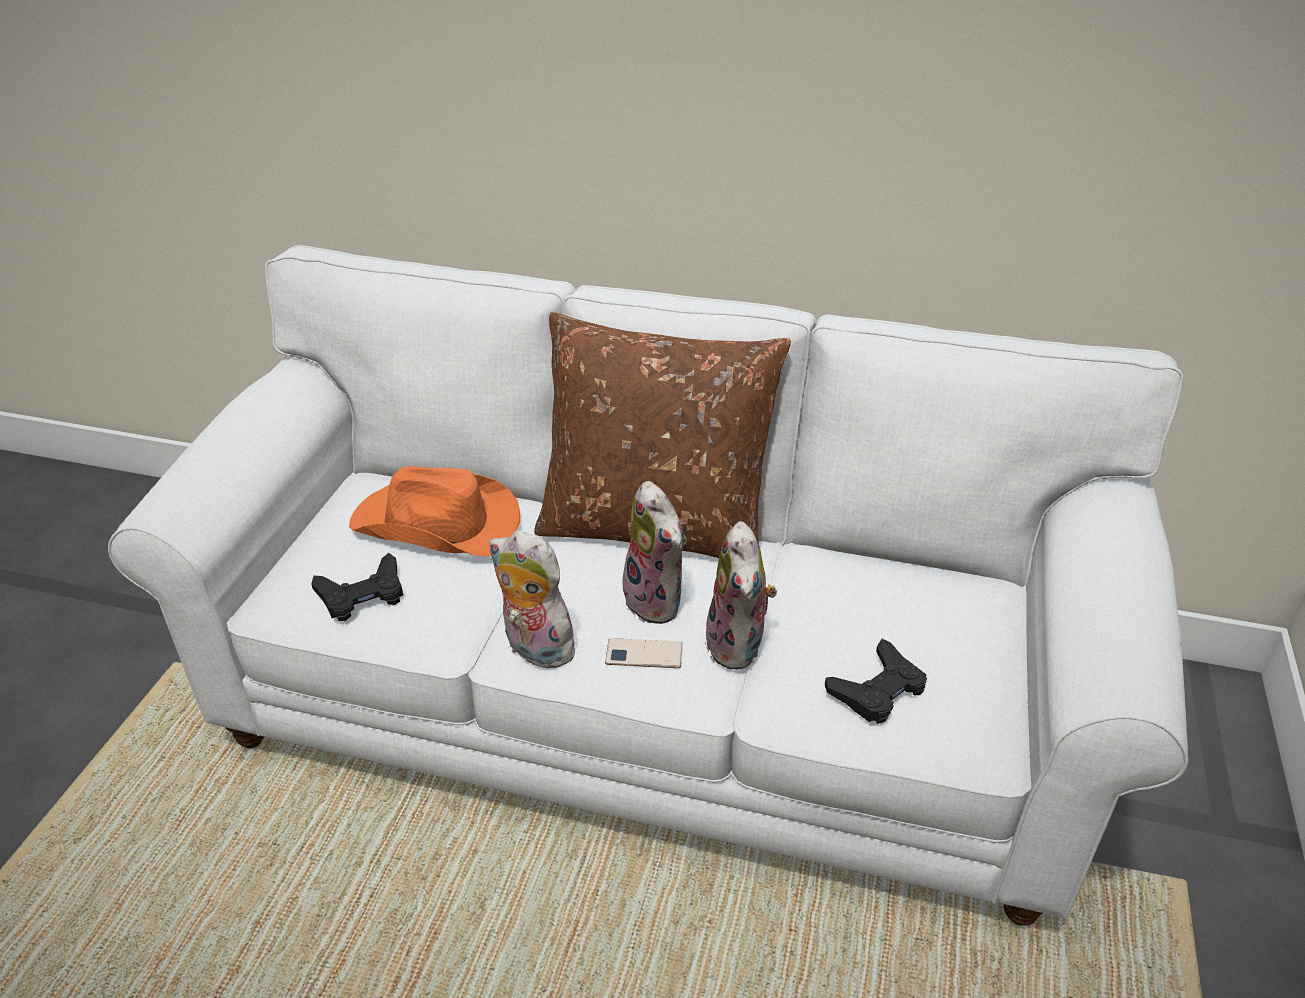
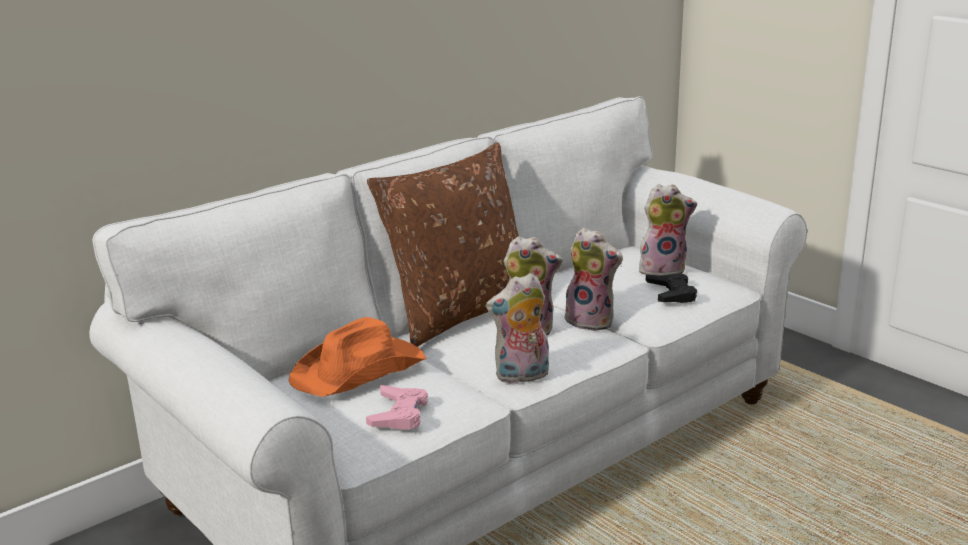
camera: 55 degrees left, 15 degrees down
black game controller [311,553,403,621] -> pink game controller [366,385,428,430]
phone [605,638,683,668] -> none
none -> plush toy [639,184,697,276]

